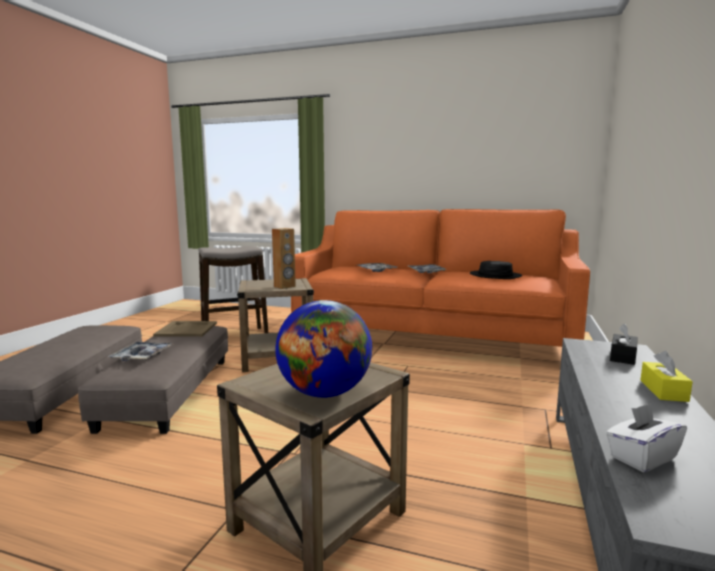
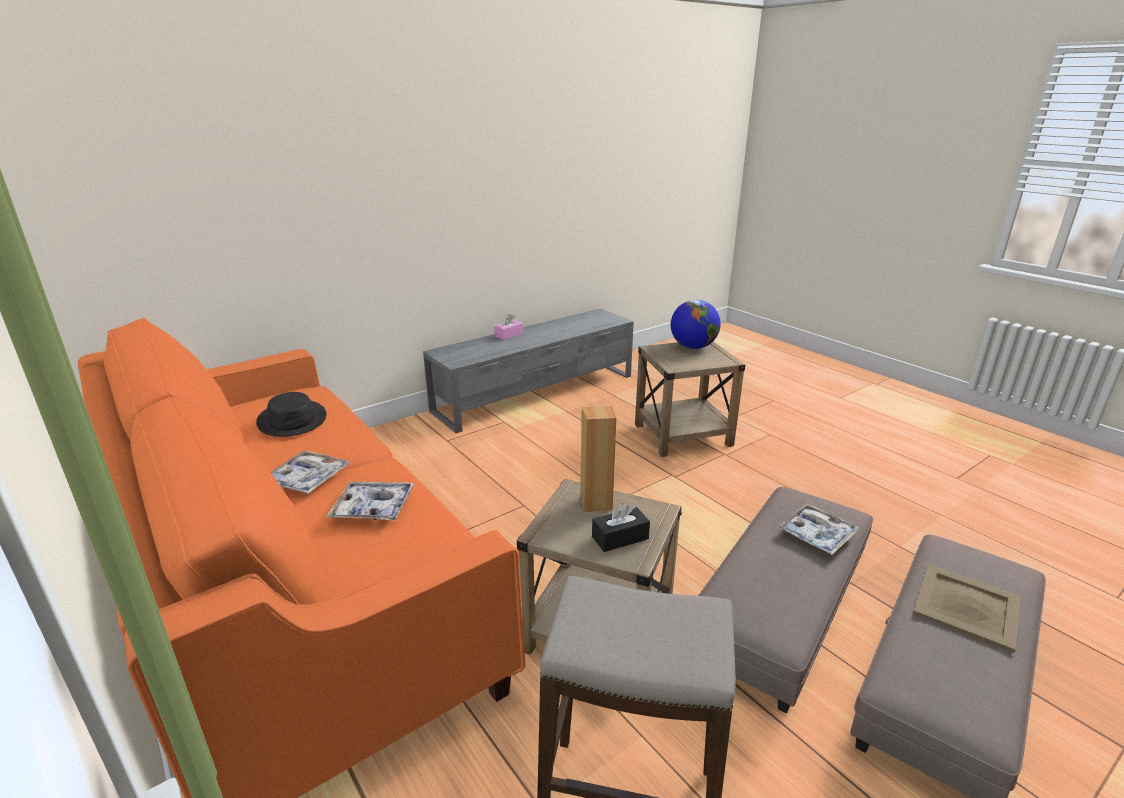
camera: 145 degrees left, 15 degrees up
beige tray [153,321,217,337] -> beige tray moved to [913,564,1021,653]
white tissue box [606,403,687,472] -> none
black tissue box [610,323,638,365] -> black tissue box moved to [592,503,650,552]
yellow tissue box [640,351,693,402] -> pink tissue box [494,314,523,340]

